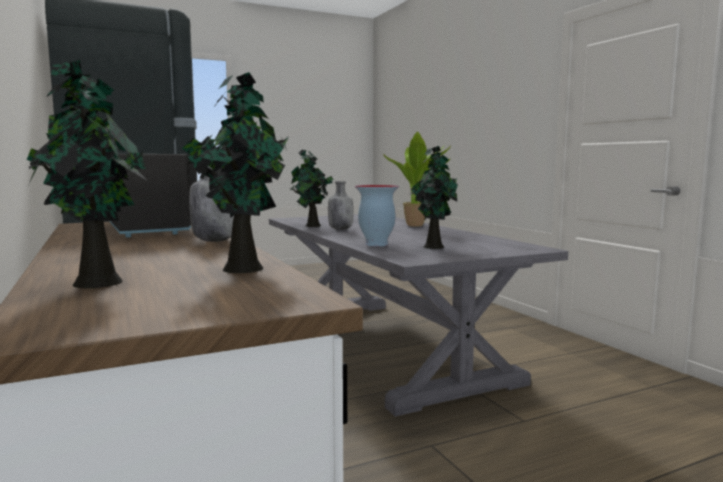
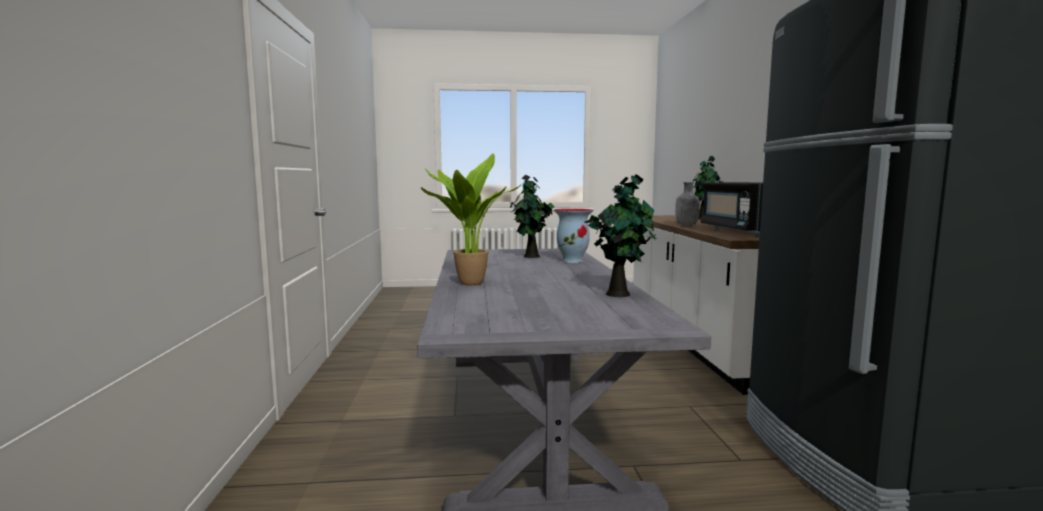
camera: 160 degrees left, 0 degrees up
potted plant [182,72,289,273] -> none
grey bottle [328,181,354,230] -> none

